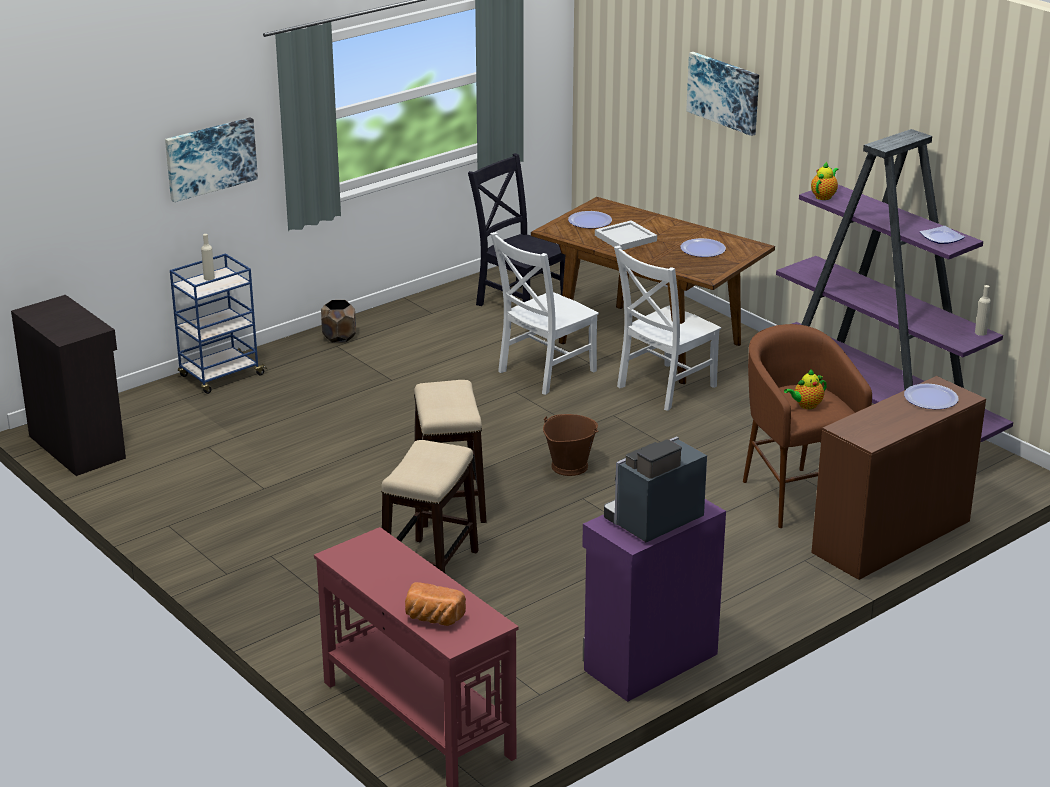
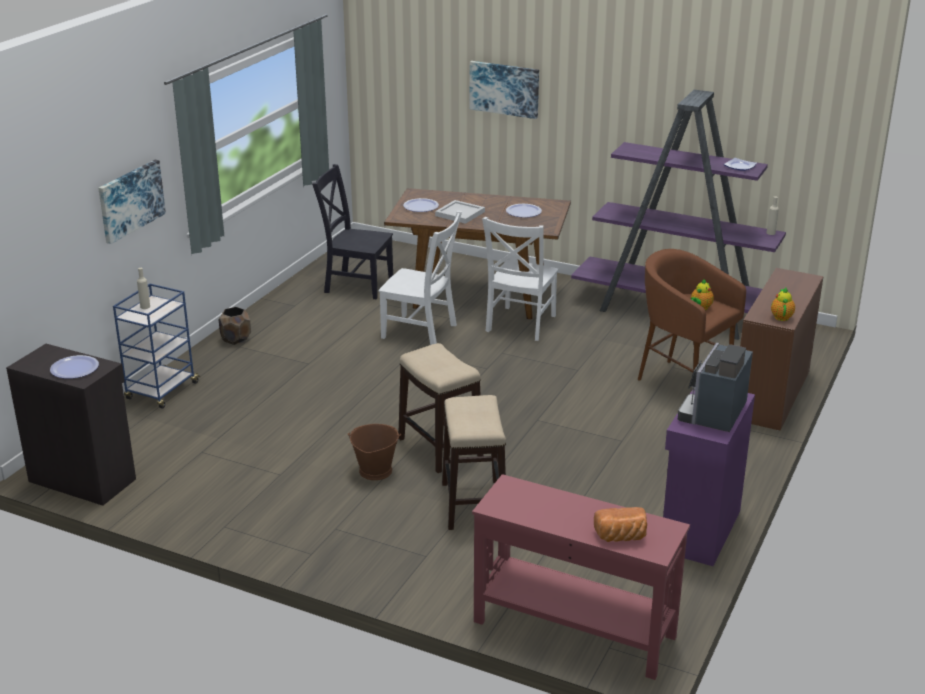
camera: 25 degrees left, 0 degrees up
white chair [490,232,599,395] -> white chair turned 90 degrees counterclockwise [378,211,462,345]
brown bucket [543,414,598,476] -> brown bucket moved to [348,424,401,480]
teapot [811,162,838,200] -> teapot moved to [771,288,795,321]
plate [904,384,958,409] -> plate moved to [50,355,99,379]

